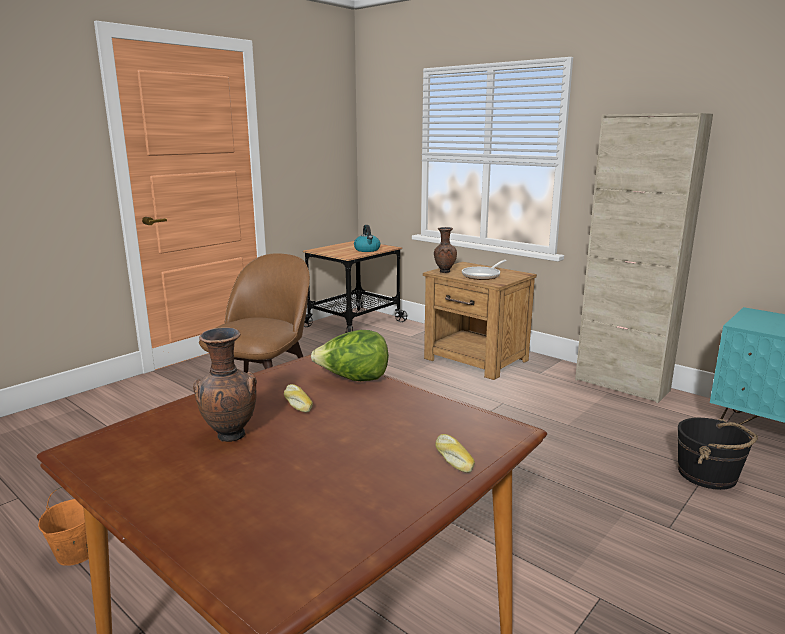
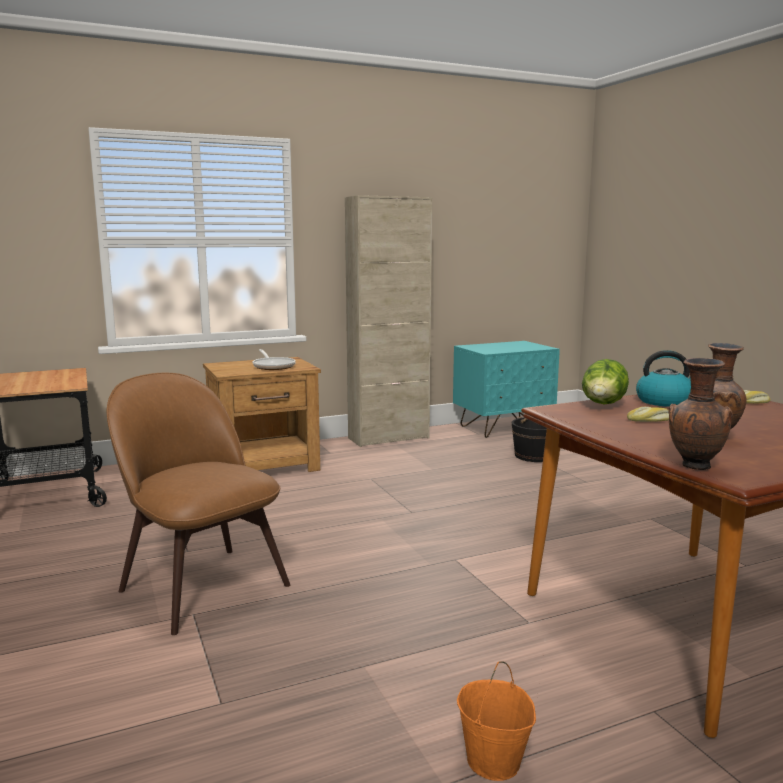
camera: 65 degrees left, 5 degrees down
kettle [354,225,380,252] -> kettle moved to [636,350,691,407]
brown vase [434,227,457,273] -> brown vase moved to [668,358,733,470]

